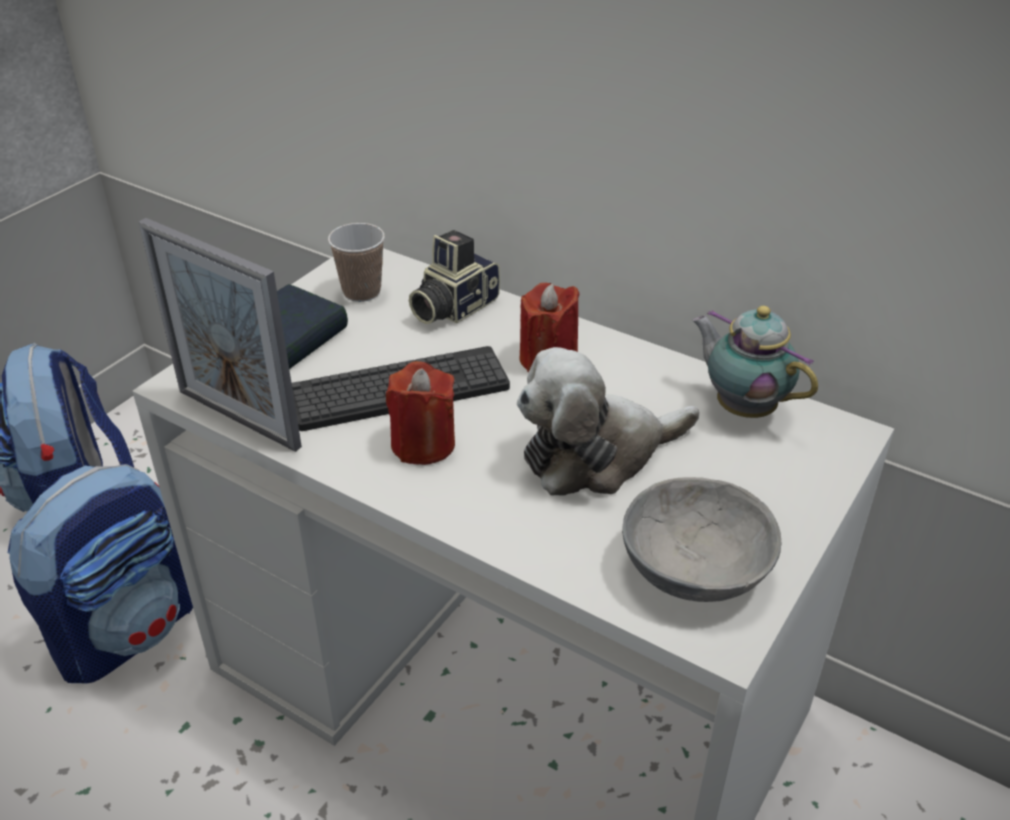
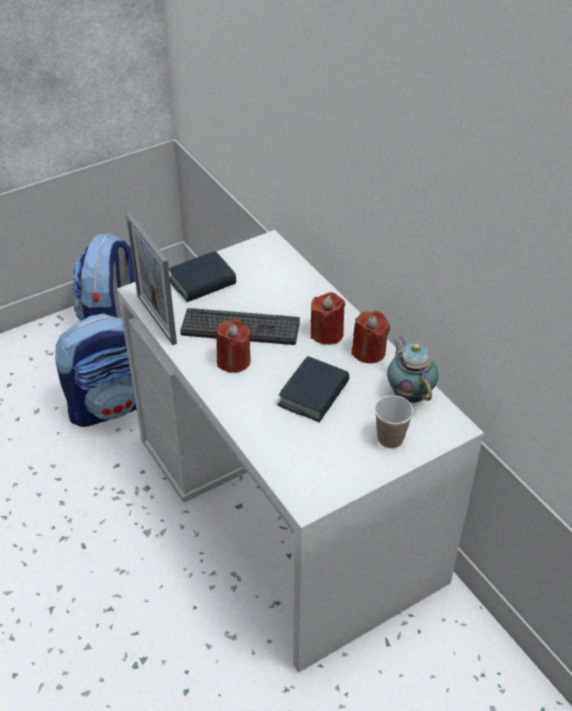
camera: 25 degrees right, 5 degrees up
cup [328,223,385,302] -> cup moved to [375,395,414,448]
camera [409,230,500,324] -> none
plush toy [517,347,699,495] -> book [277,356,349,422]
grey bowl [622,477,781,602] -> none
none -> red candle [352,311,390,363]

